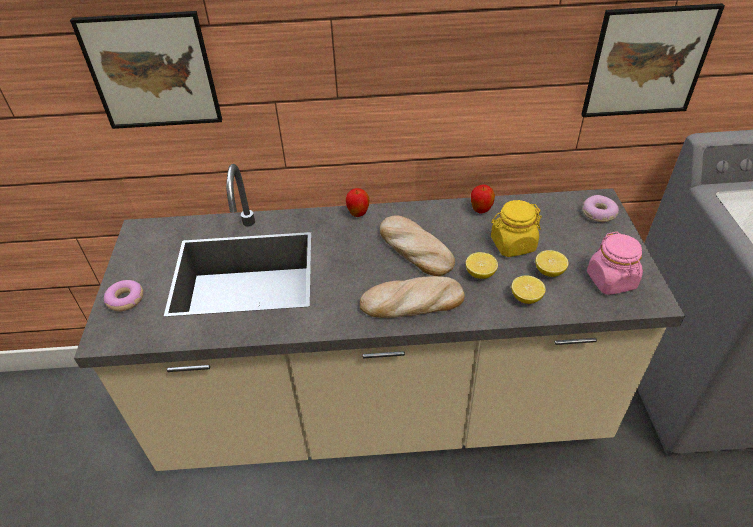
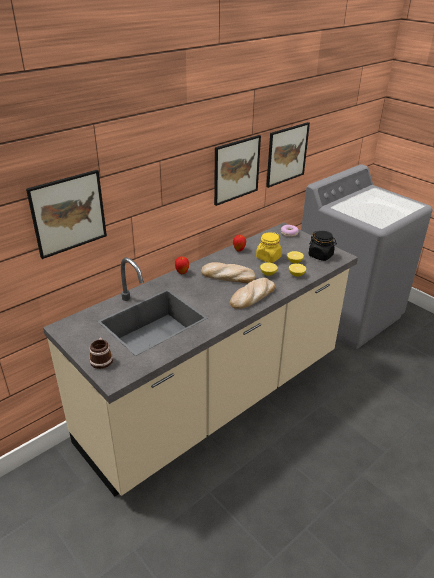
camera: 40 degrees left, 10 degrees down
donut [104,280,144,311] -> mug [89,337,113,369]
pink jar [587,232,643,295] -> black jar [309,231,337,261]
none -> picture [214,135,261,206]

